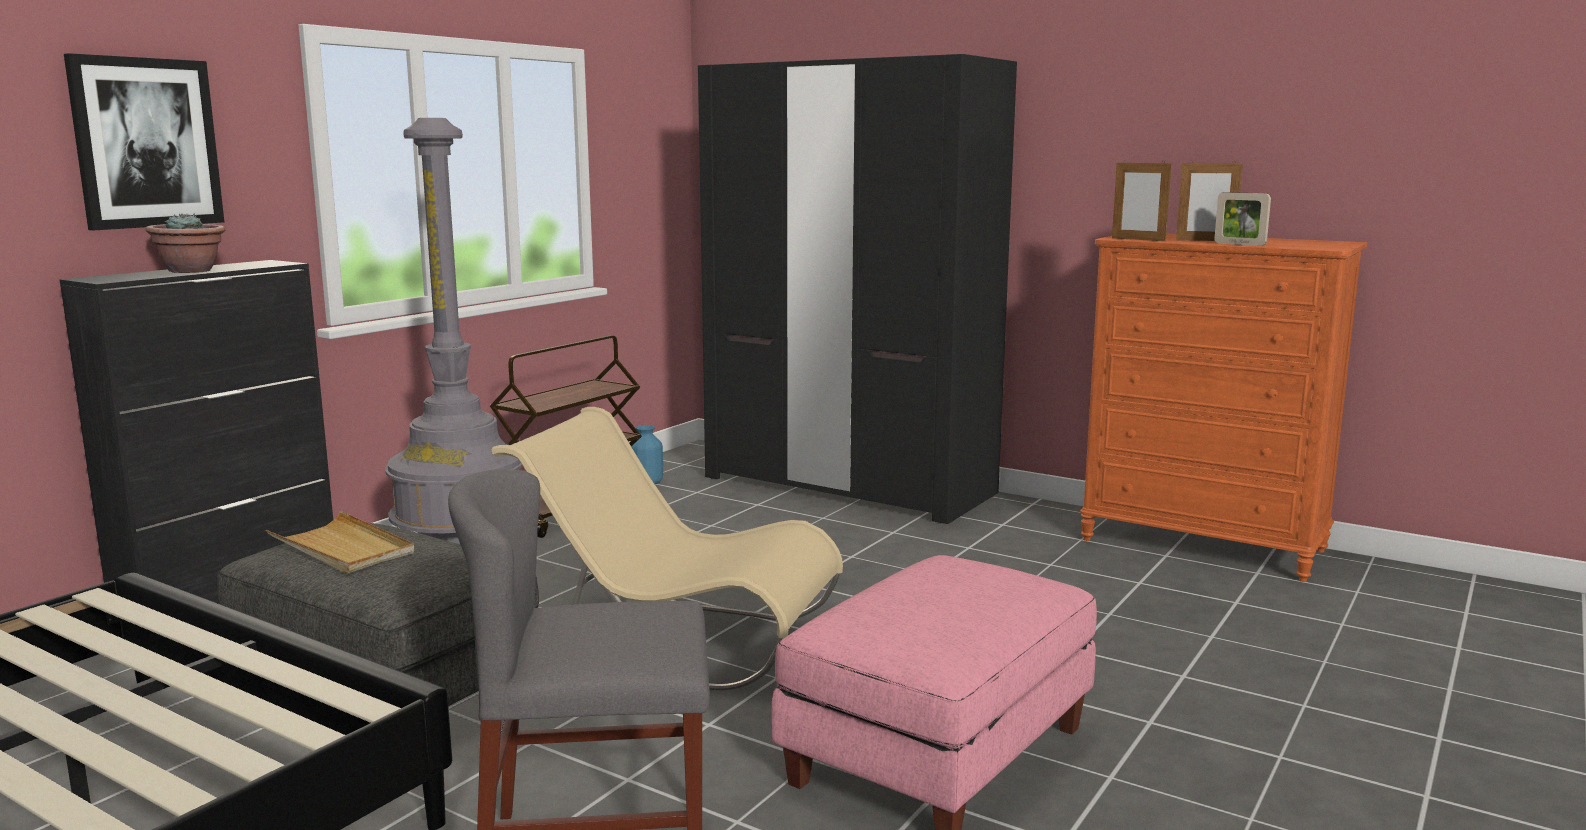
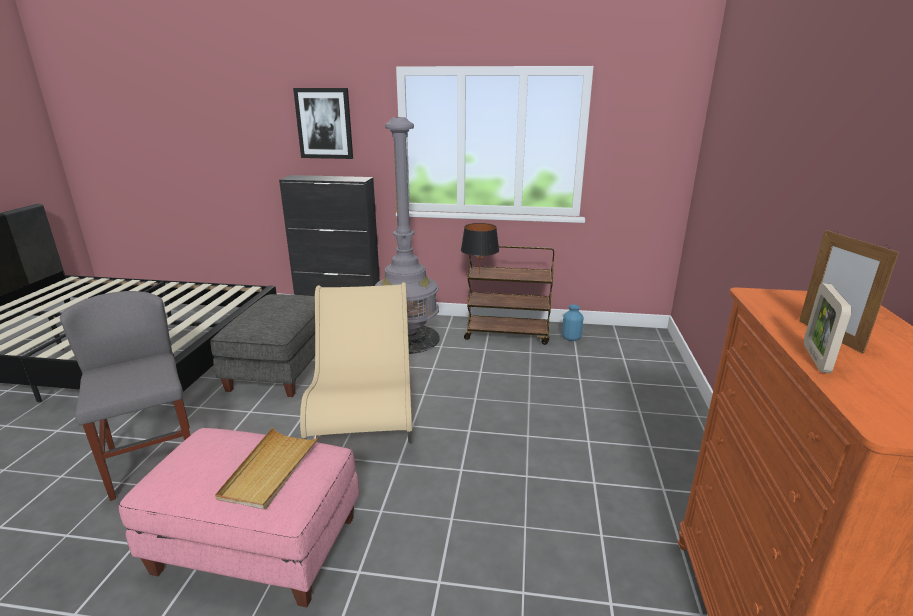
camera: 65 degrees right, 10 degrees up
potted plant [146,213,225,273] -> none
beige tray [266,511,414,574] -> beige tray moved to [215,427,321,510]
black wardrobe [698,54,1017,524] -> none
picture frame [1112,160,1172,241] -> none
none -> black table lamp [461,223,499,274]

